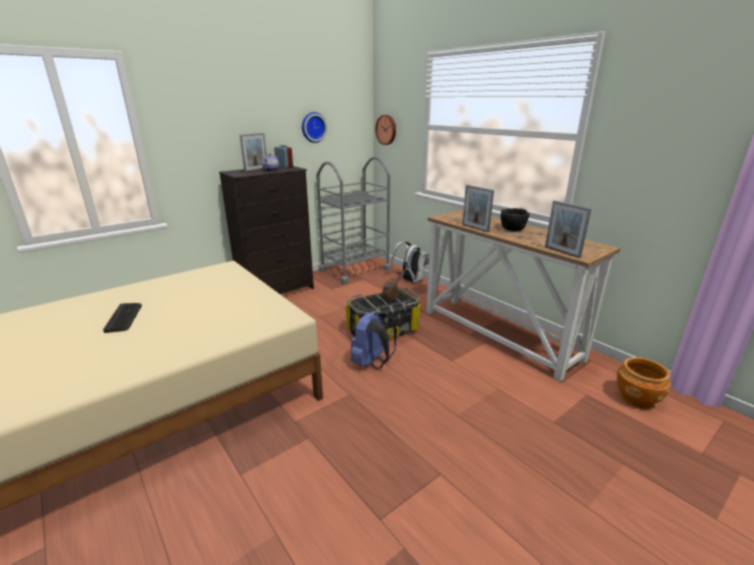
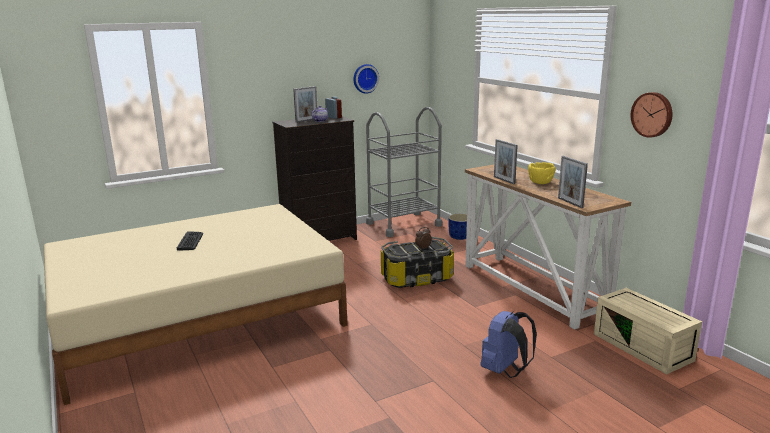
camera: 10 degrees right, 5 degrees down
blue backpack [351,312,397,369] -> blue backpack moved to [480,311,537,378]
wall clock [375,115,396,145] -> wall clock moved to [631,92,673,138]
white backpack [392,241,429,283] -> blue planter [448,214,467,240]
black bowl [501,208,529,231] -> yellow bowl [528,162,555,184]
brown planter [616,357,671,409] -> beige storage box [594,288,702,374]

